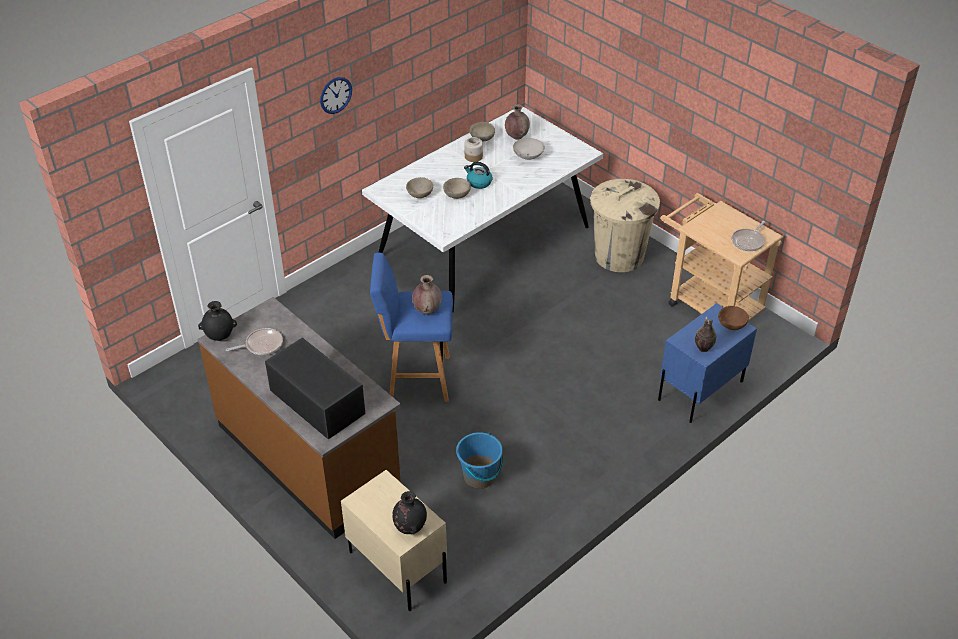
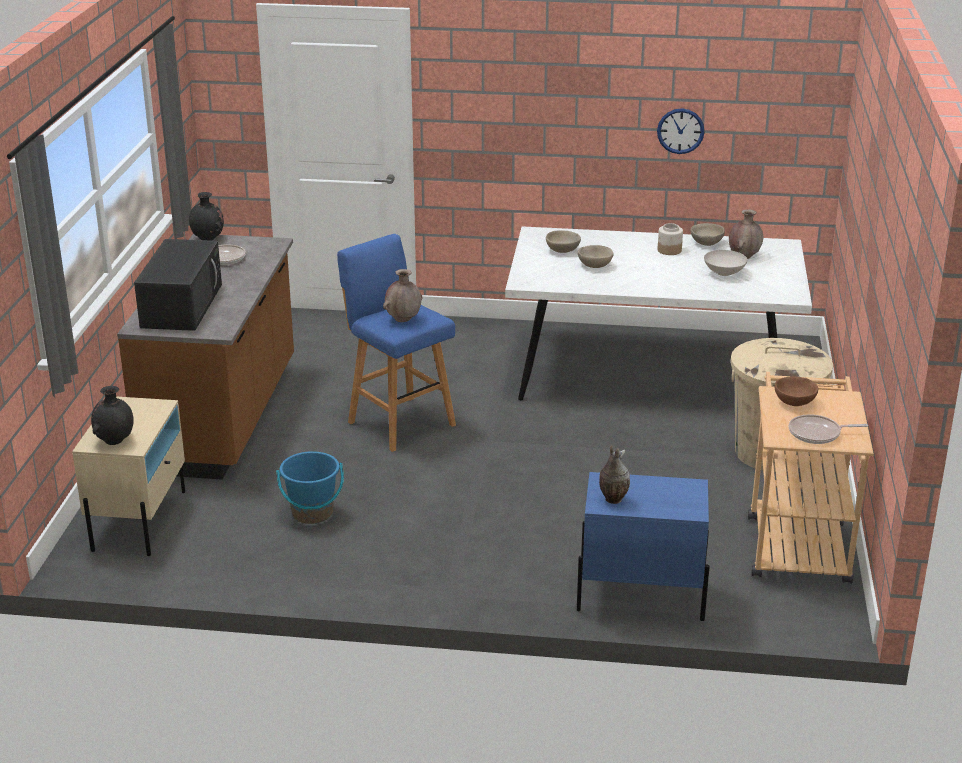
camera: 50 degrees right, 15 degrees down
wall clock [320,77,352,114] -> wall clock moved to [657,108,704,154]
kettle [464,162,492,189] -> none
brown bowl [718,306,749,330] -> brown bowl moved to [775,376,818,406]

